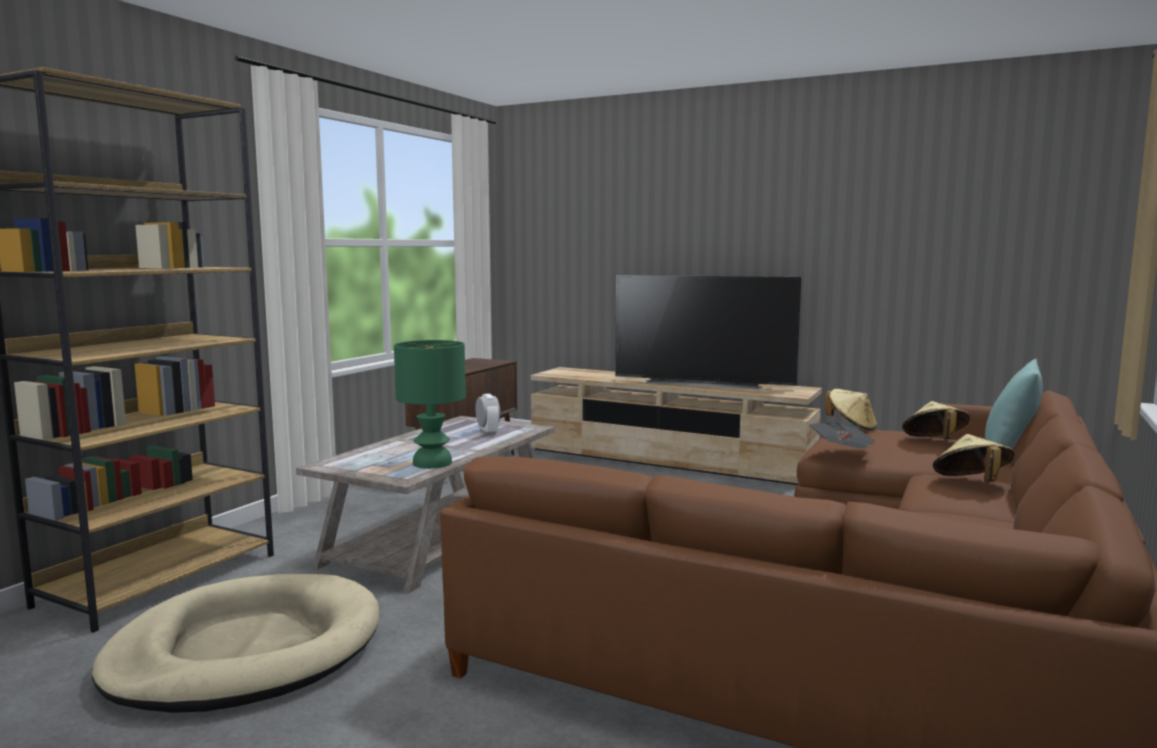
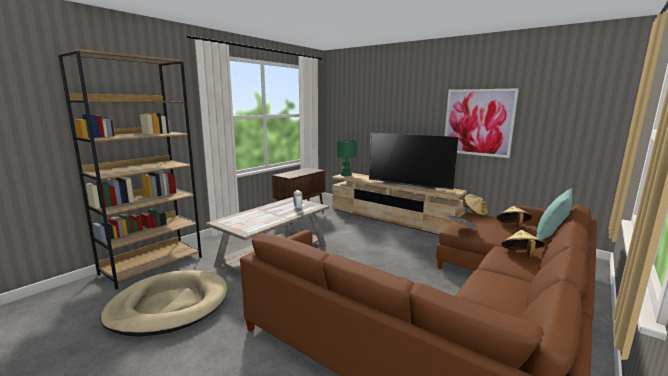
camera: 10 degrees right, 5 degrees up
green table lamp [394,340,466,469] -> green table lamp moved to [337,140,357,176]
none -> picture [445,89,519,158]

